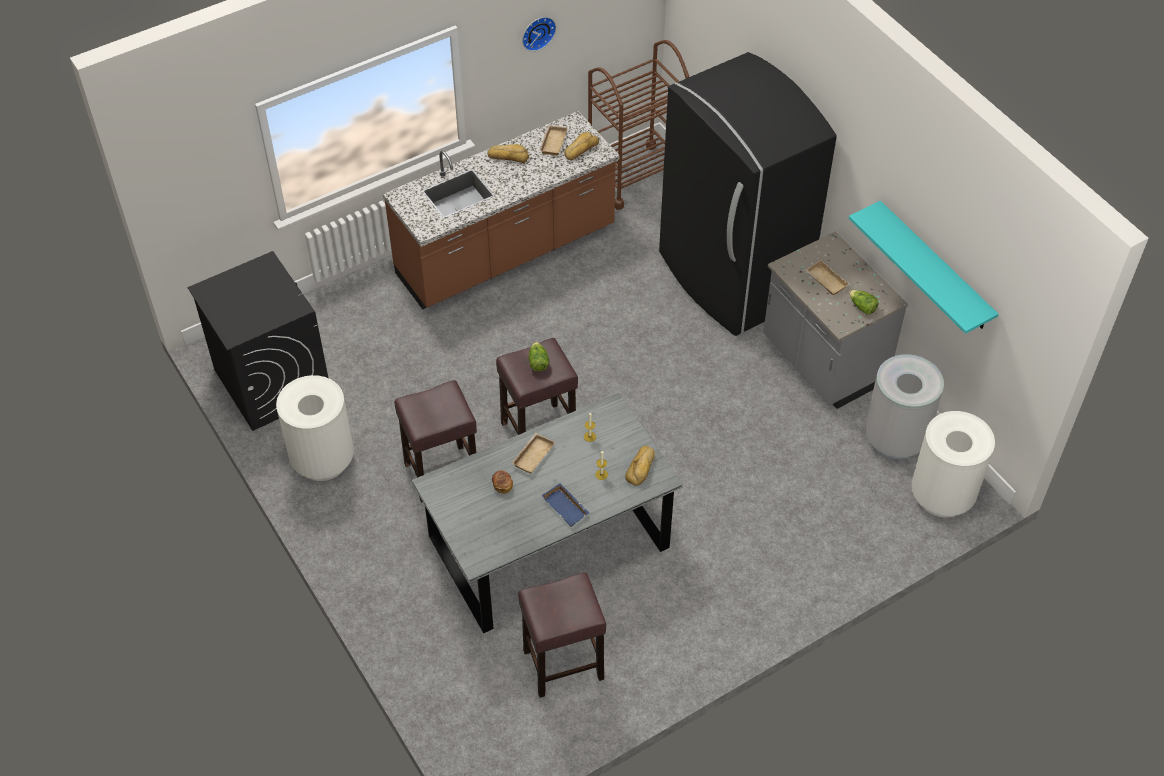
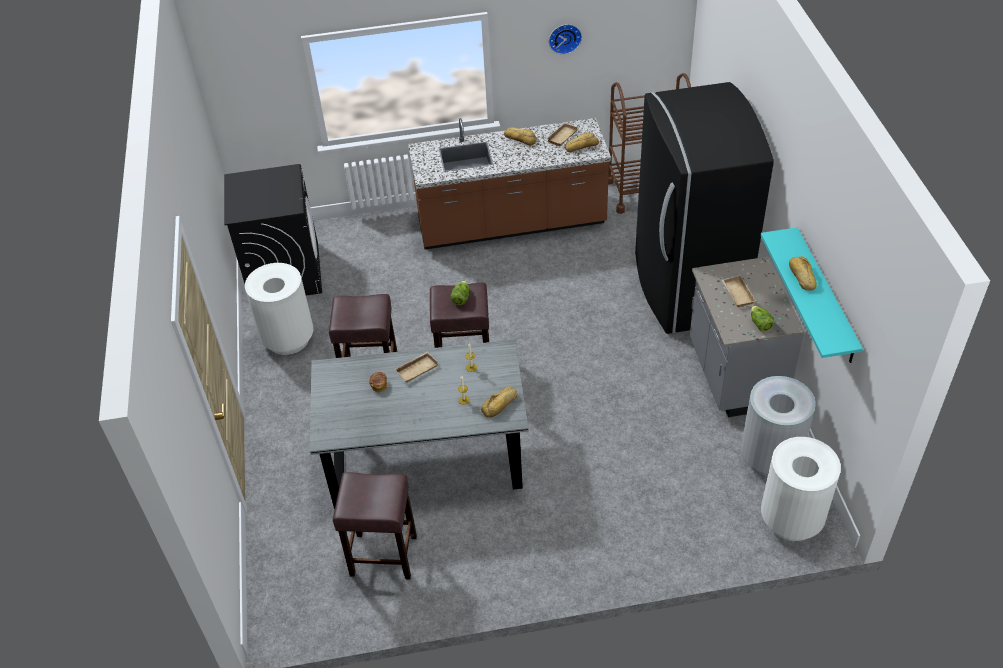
camera: 25 degrees right, 5 degrees down
blue tray [542,484,589,527] -> none
none -> bread [789,256,817,291]

